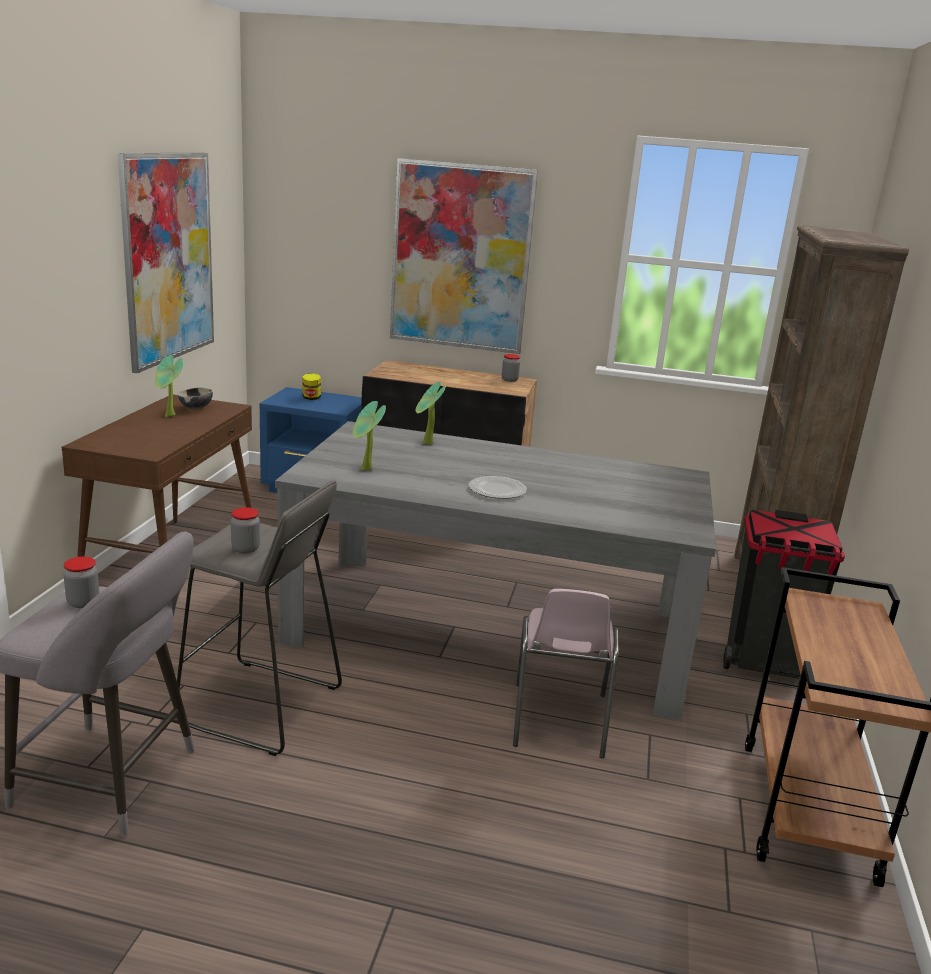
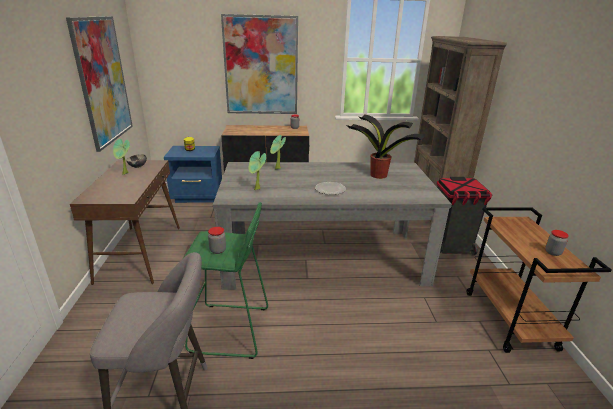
camera: 15 degrees left, 5 degrees up
jar [63,557,100,608] -> jar moved to [545,230,569,256]
grey stool [177,481,342,756] -> green stool [184,202,268,359]
pink chair [513,589,619,758] -> none
none -> potted plant [346,114,426,179]

